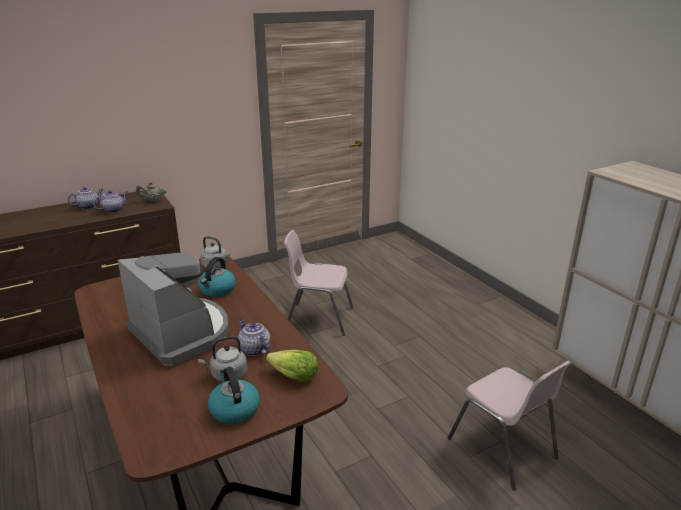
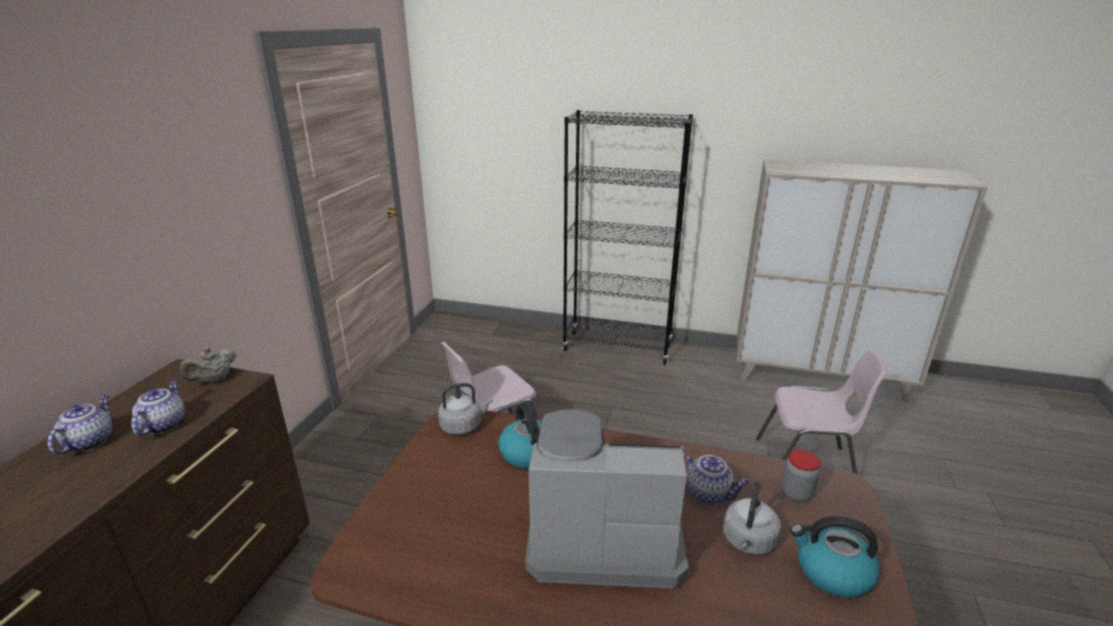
camera: 45 degrees left, 0 degrees up
teapot [238,319,270,356] -> teapot turned 150 degrees counterclockwise [683,453,750,504]
lettuce [266,350,318,382] -> jar [781,450,820,502]
none -> black bookcase [562,110,693,365]

